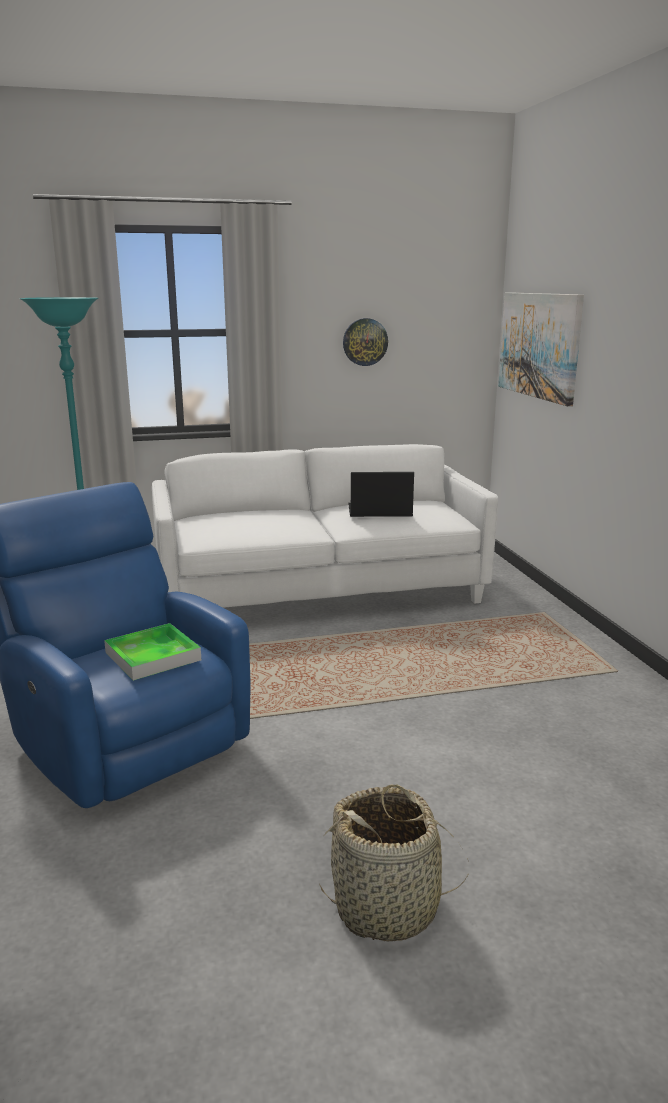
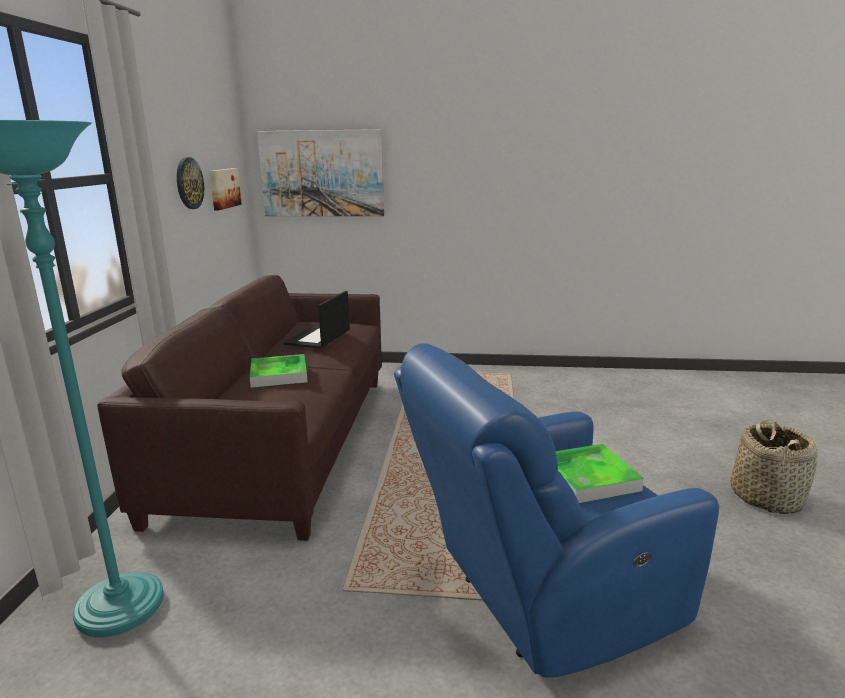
camera: 70 degrees left, 0 degrees up
white sofa [152,444,498,608] -> brown sofa [97,275,382,541]
none -> picture [209,168,242,210]
none -> tray [250,354,308,388]

